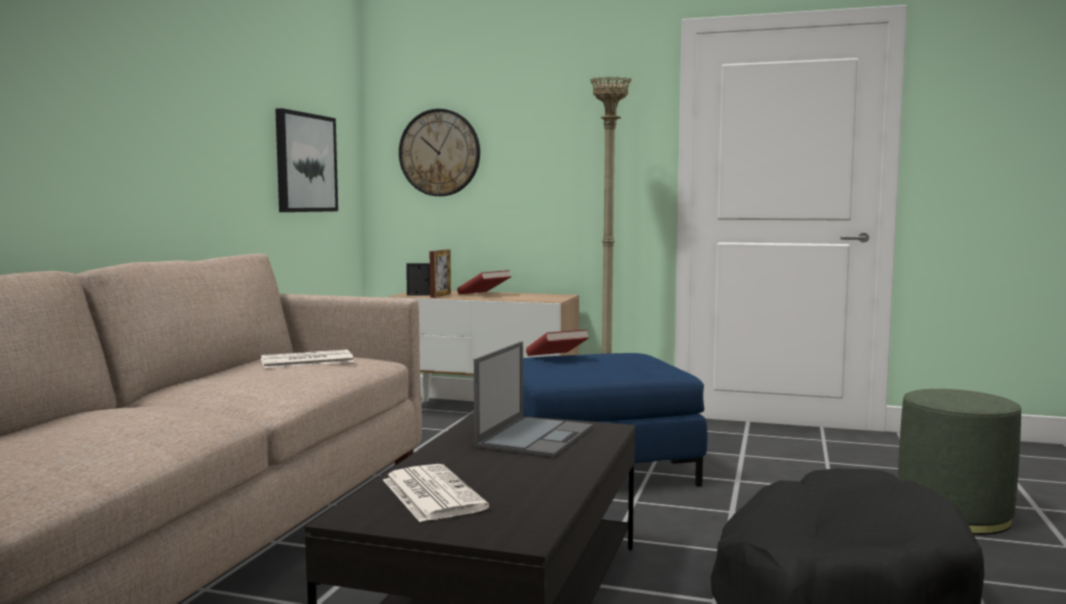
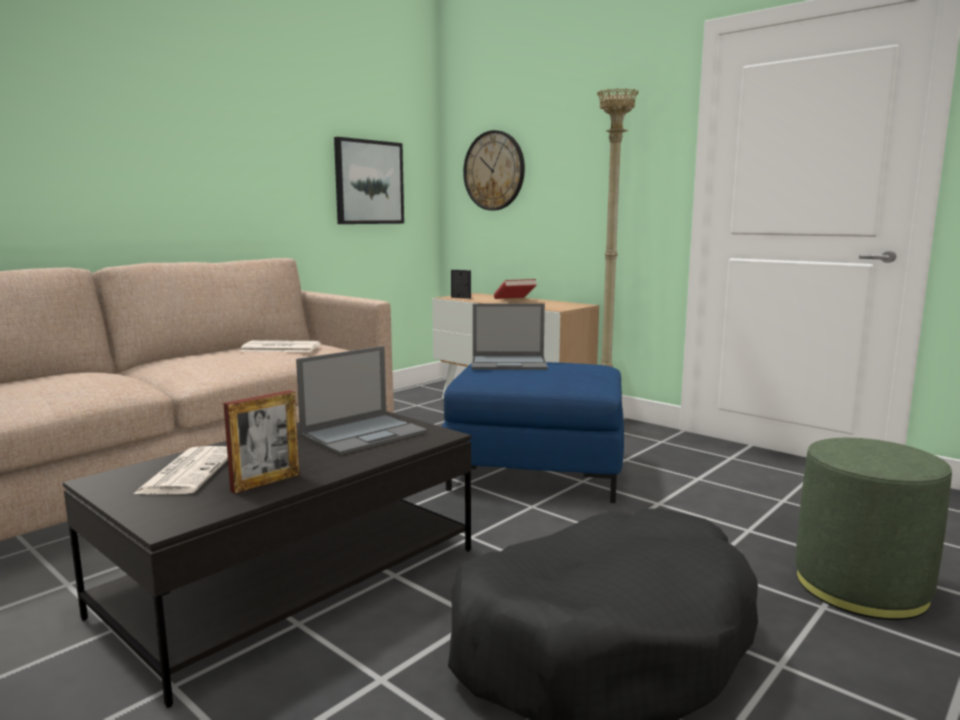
camera: 25 degrees right, 5 degrees up
picture frame [430,250,451,298] -> picture frame moved to [223,390,300,493]
red book [526,329,589,356] -> laptop [471,304,548,370]

